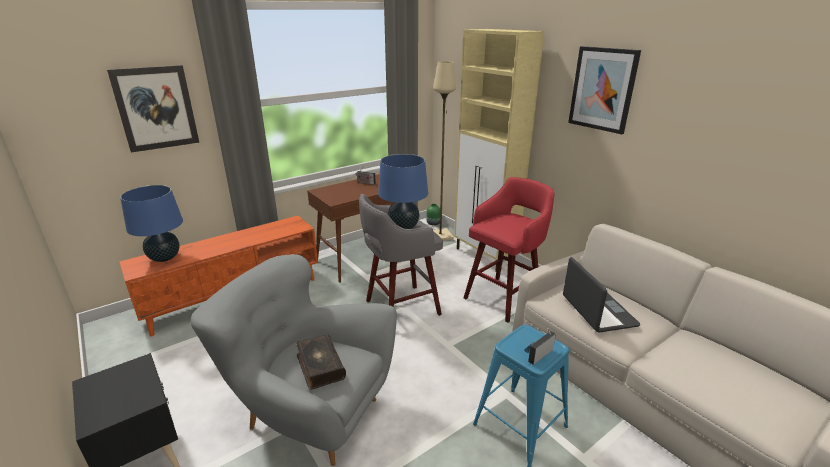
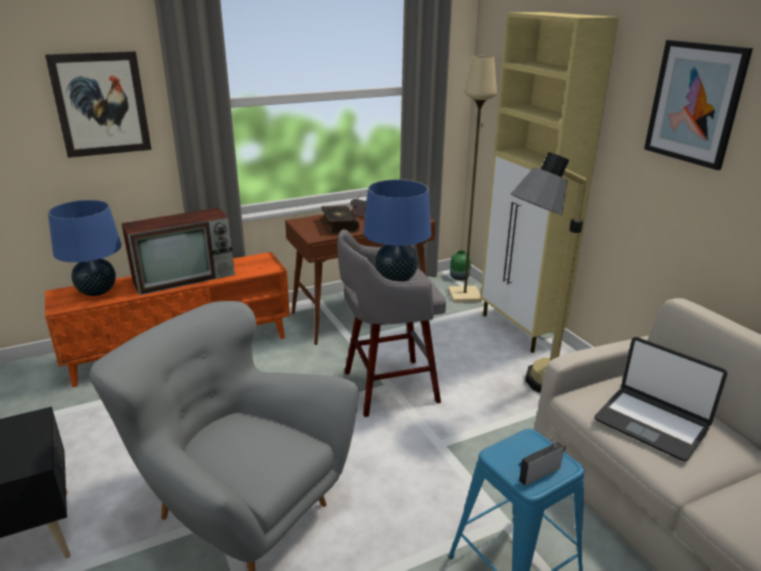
camera: 10 degrees right, 0 degrees up
book [296,334,346,390] -> book moved to [321,206,359,234]
red stool [464,177,555,323] -> floor lamp [511,152,587,393]
laptop [563,257,640,333] -> laptop turned 135 degrees clockwise [595,337,727,461]
none -> television [121,208,235,295]

